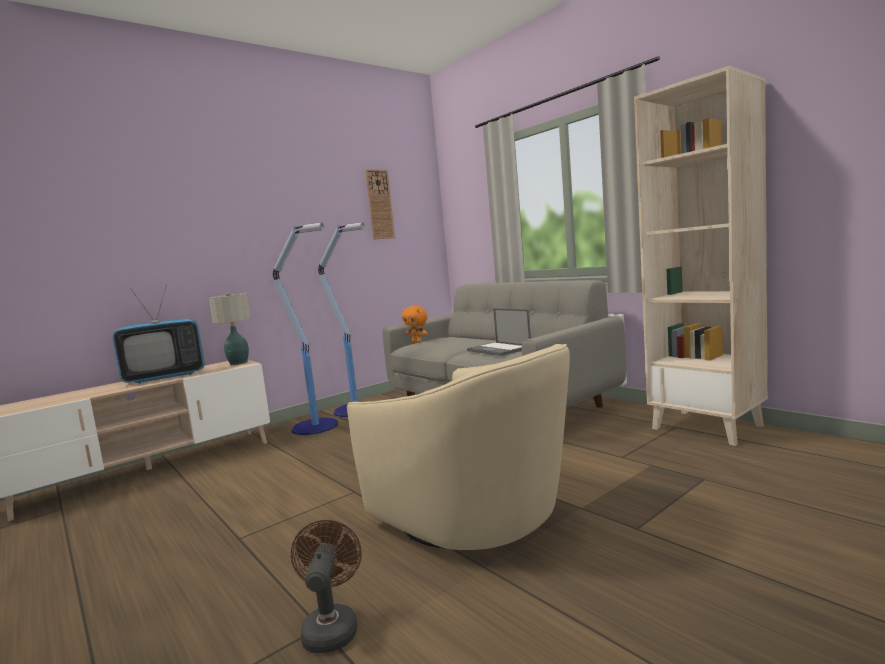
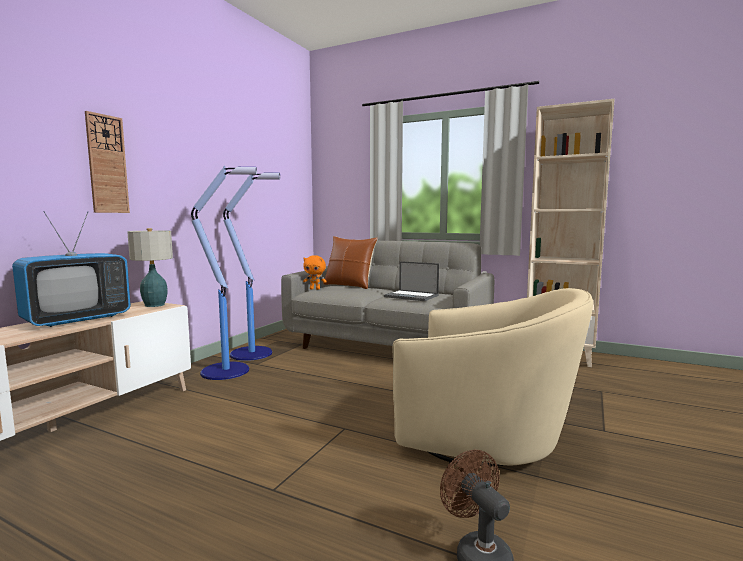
camera: 25 degrees left, 0 degrees up
wall clock [365,169,395,240] -> wall clock moved to [85,111,130,213]
none -> brown pillow [323,236,378,289]

